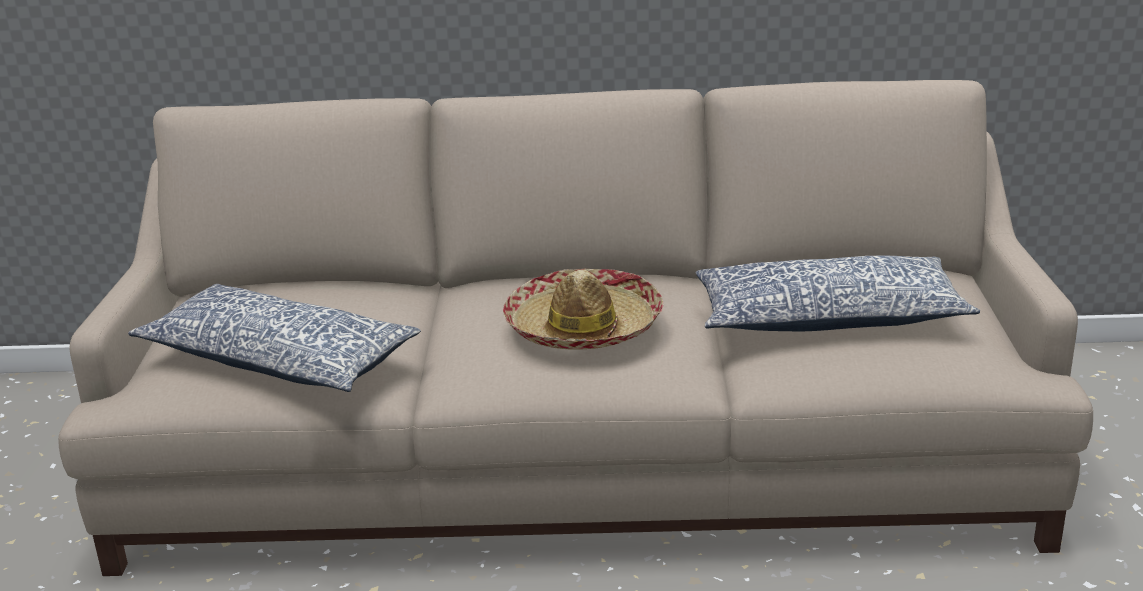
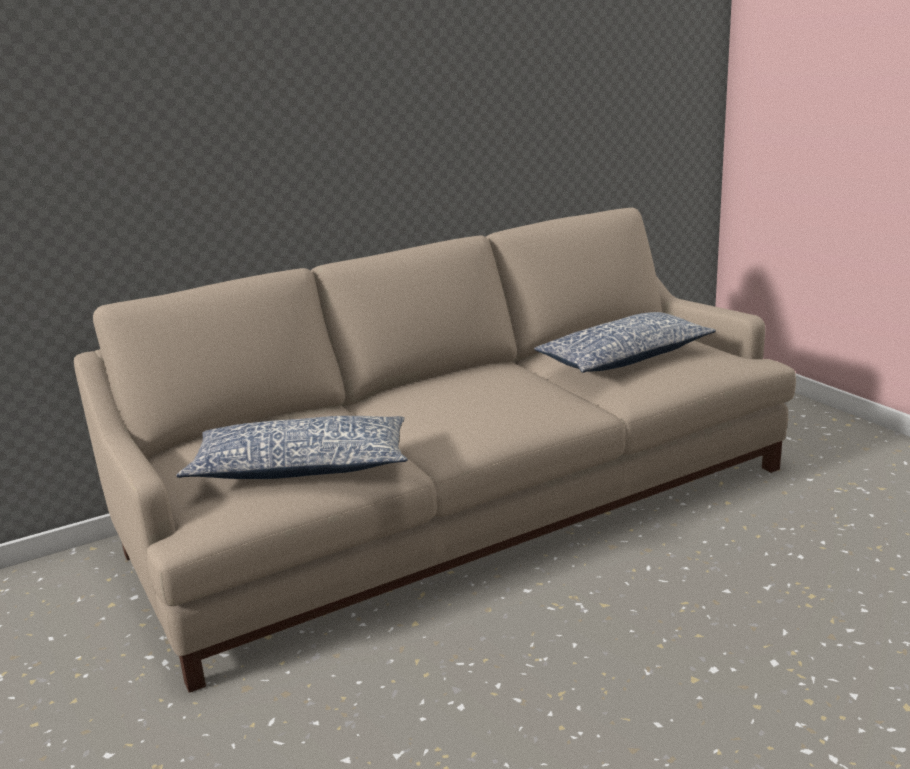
camera: 30 degrees left, 5 degrees down
hat [503,268,664,350] -> none

